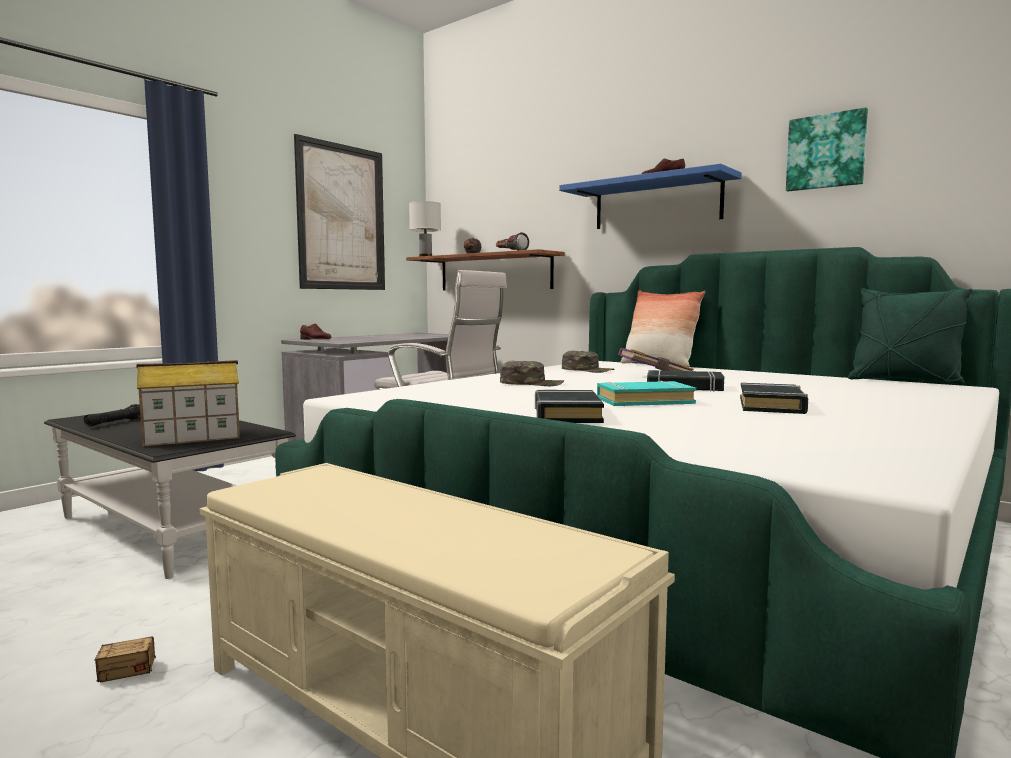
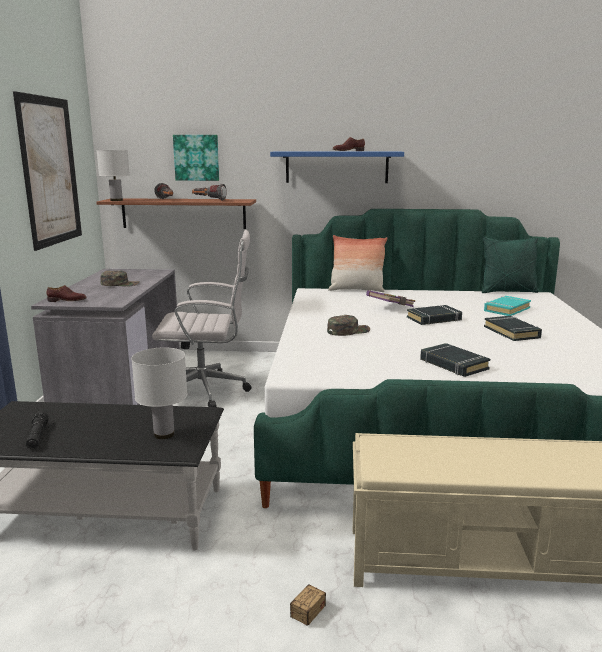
camera: 35 degrees left, 10 degrees up
toy house [136,360,240,447] -> white table lamp [131,347,187,439]
green cap [562,351,614,373] -> green cap moved to [100,270,140,286]
turquoise book [597,381,696,406] -> turquoise book moved to [484,296,531,316]
picture [786,107,868,191] -> picture moved to [173,135,219,181]

